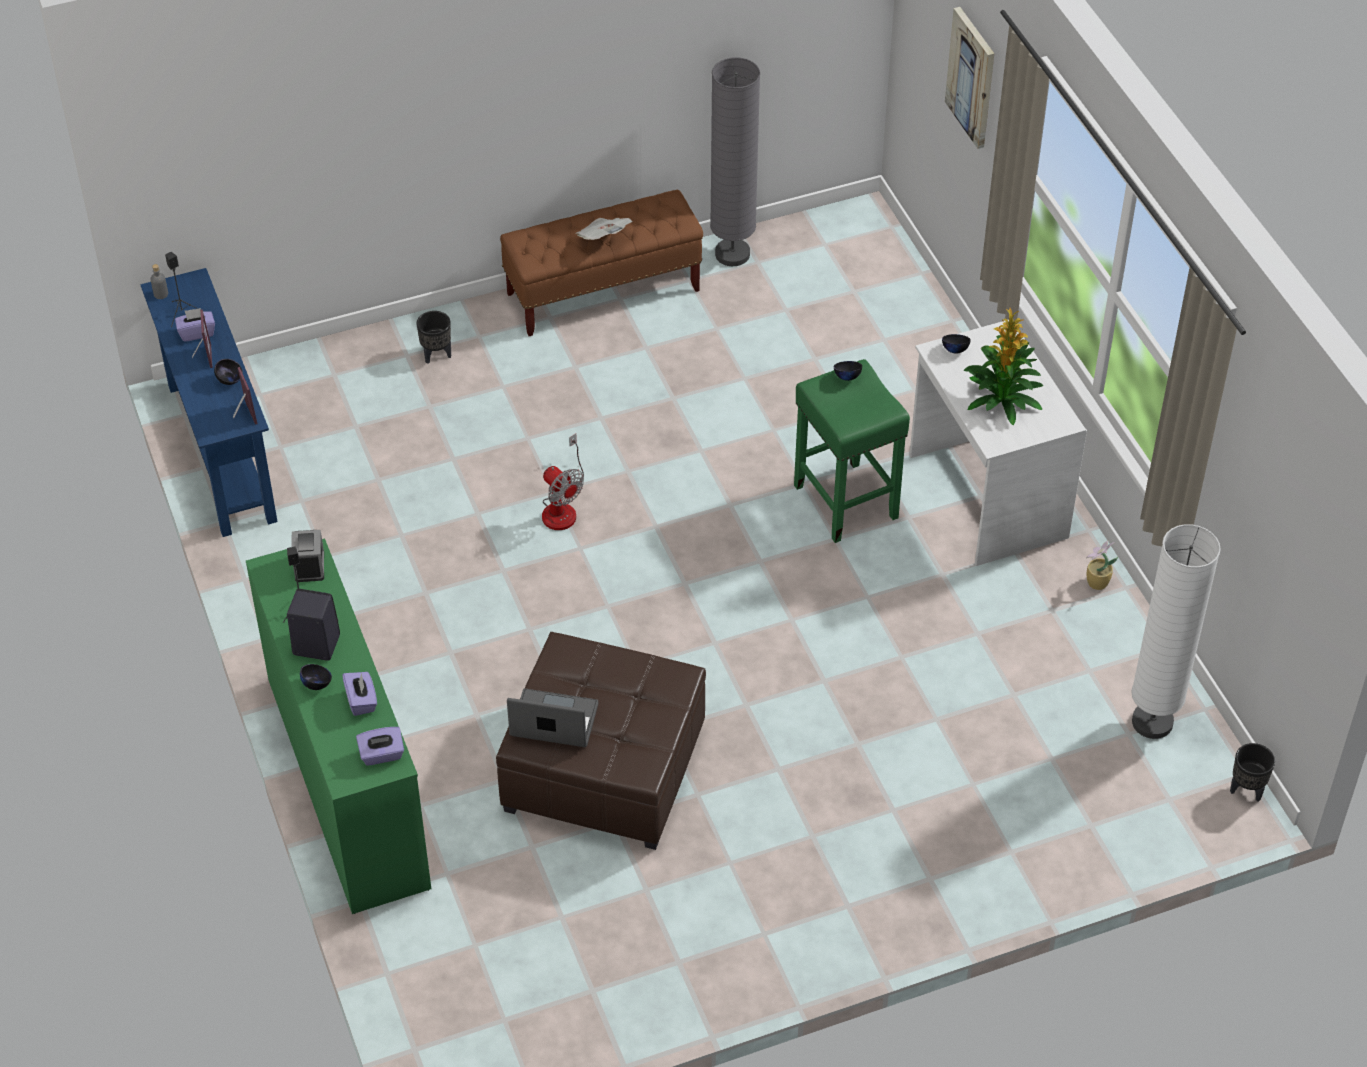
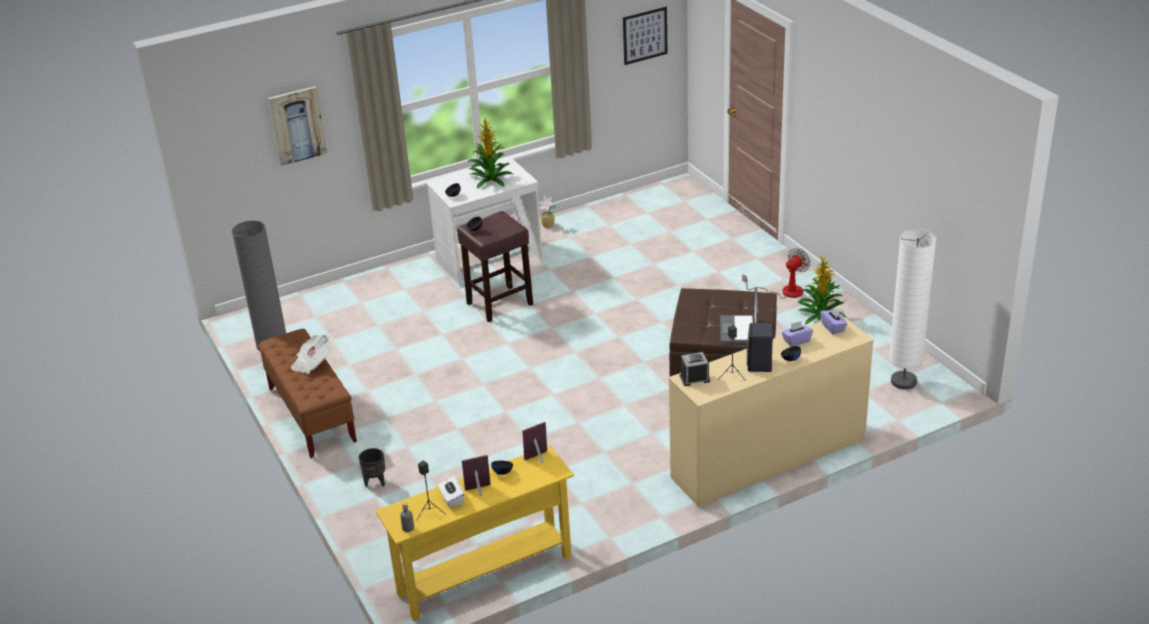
camera: 95 degrees left, 15 degrees down
blue console table [141,268,278,537] -> yellow console table [375,445,574,621]
purple tissue box [175,308,215,342] -> white tissue box [438,476,465,508]
green dresser [246,539,431,914] -> beige dresser [668,314,874,507]
fan [542,434,584,530] -> fan moved to [742,248,810,299]
green stool [794,359,910,543] -> brown stool [457,211,533,322]
white floor lamp [1131,524,1221,739] -> white floor lamp moved to [889,229,936,390]
black planter [1230,743,1275,802] -> none
none -> picture [623,7,668,65]
none -> potted plant [797,255,846,325]

